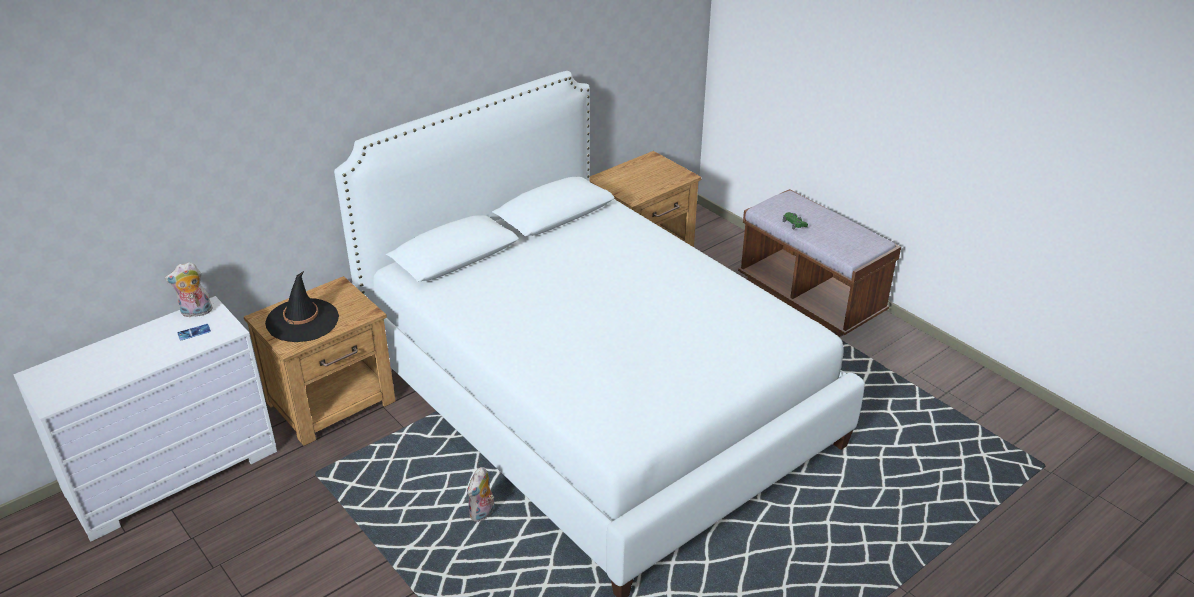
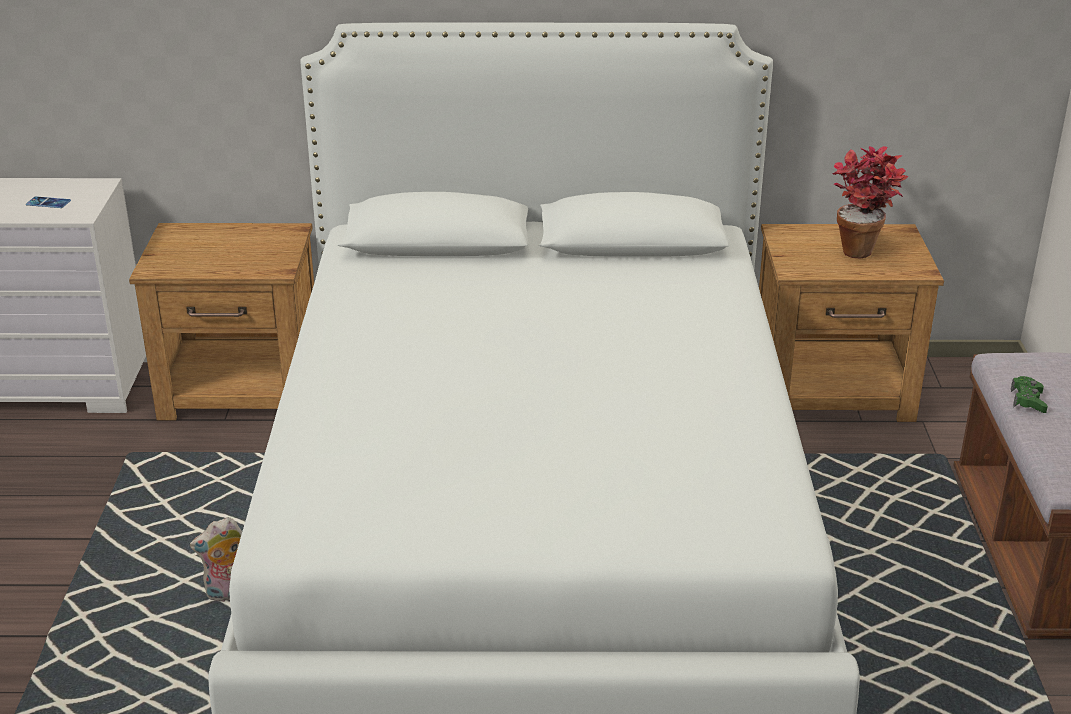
camera: 40 degrees right, 5 degrees down
plush toy [165,262,213,318] -> none
black hat [265,271,339,342] -> none
none -> potted plant [833,146,908,259]

